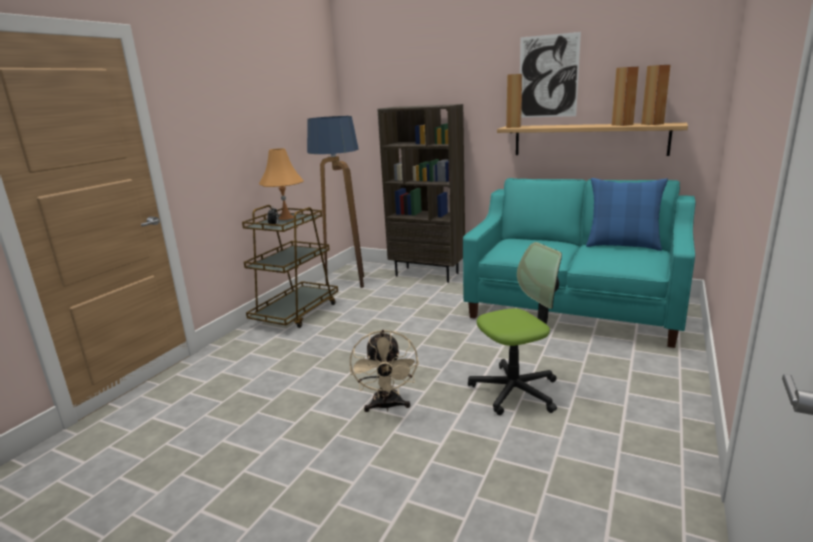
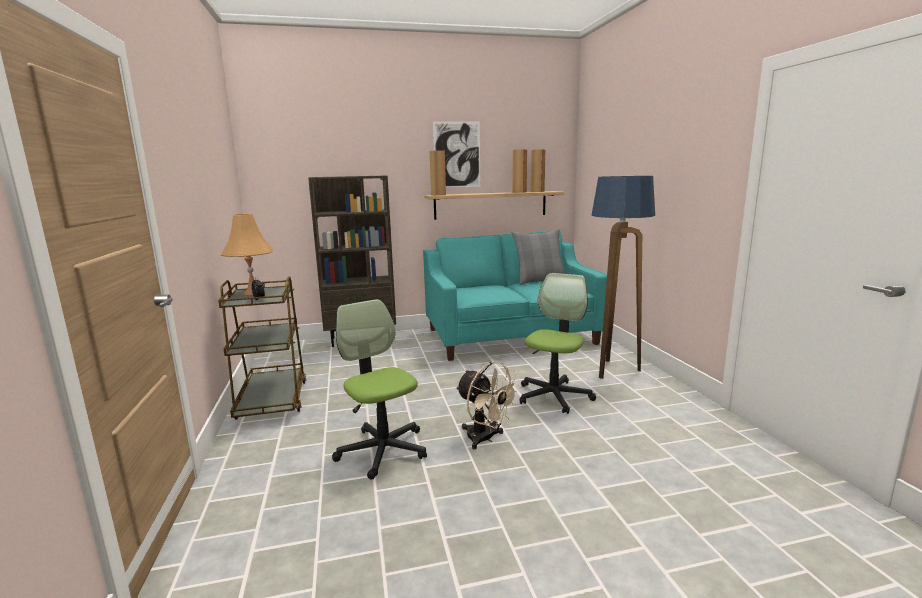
camera: 40 degrees left, 5 degrees down
floor lamp [307,116,364,288] -> floor lamp moved to [591,176,655,379]
blue pillow [586,178,668,251] -> grey pillow [512,229,565,285]
none -> office chair [332,299,427,480]

